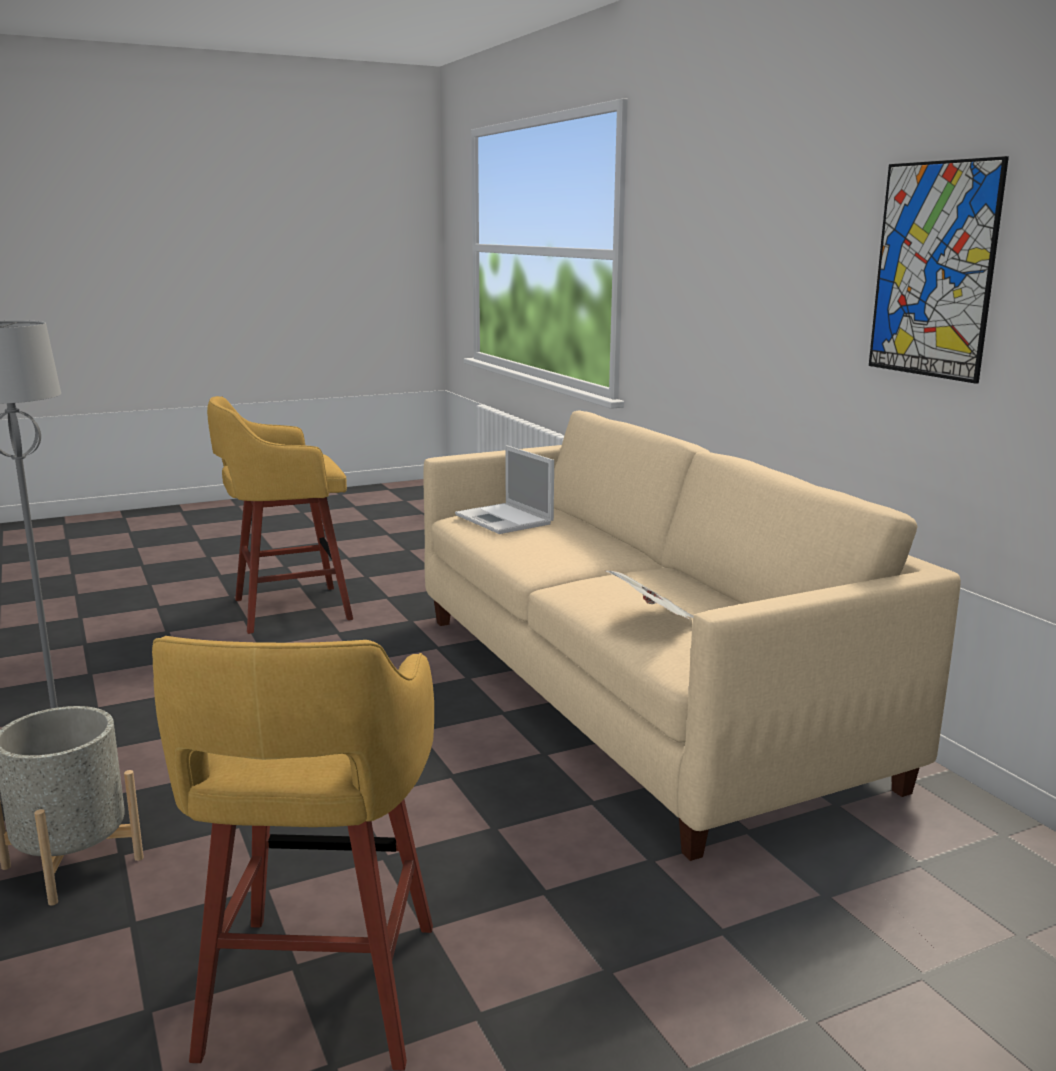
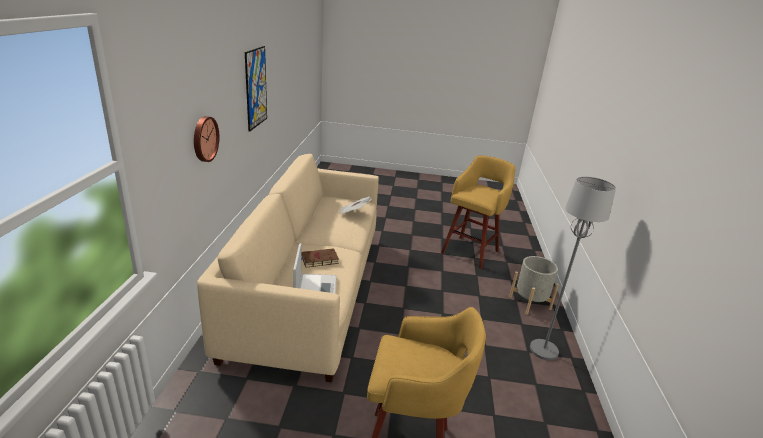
camera: 150 degrees left, 10 degrees up
none -> wall clock [194,116,220,162]
none -> brown book [301,248,339,268]

